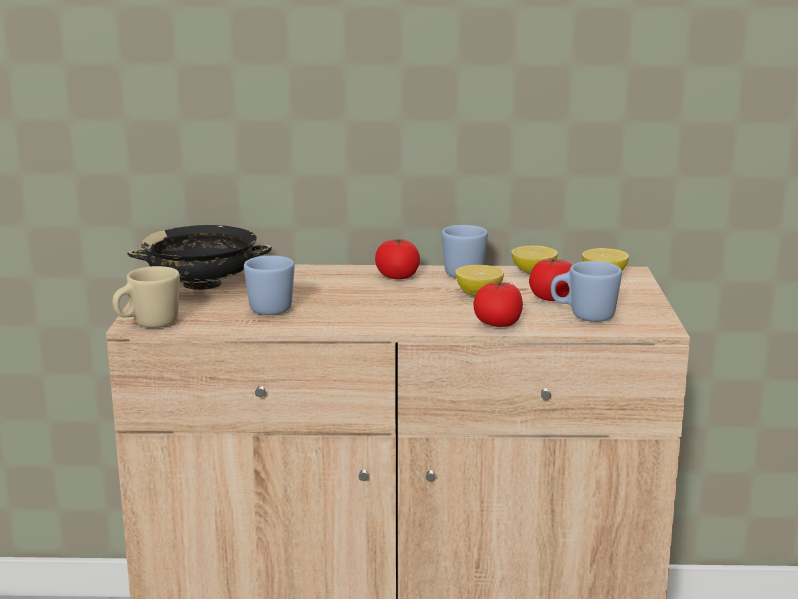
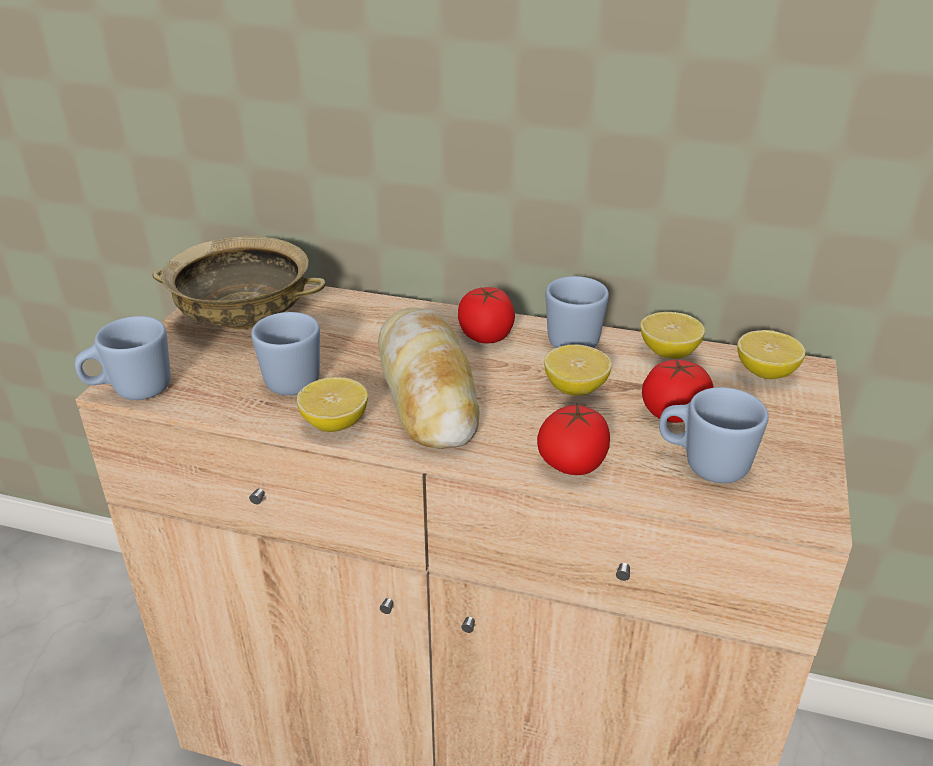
camera: 15 degrees right, 15 degrees up
beige mug [112,266,180,328] -> blue mug [75,316,171,400]
black bowl [127,225,272,290] -> beige bowl [152,236,326,330]
none -> lemon [297,377,368,432]
none -> bread [378,307,479,449]

